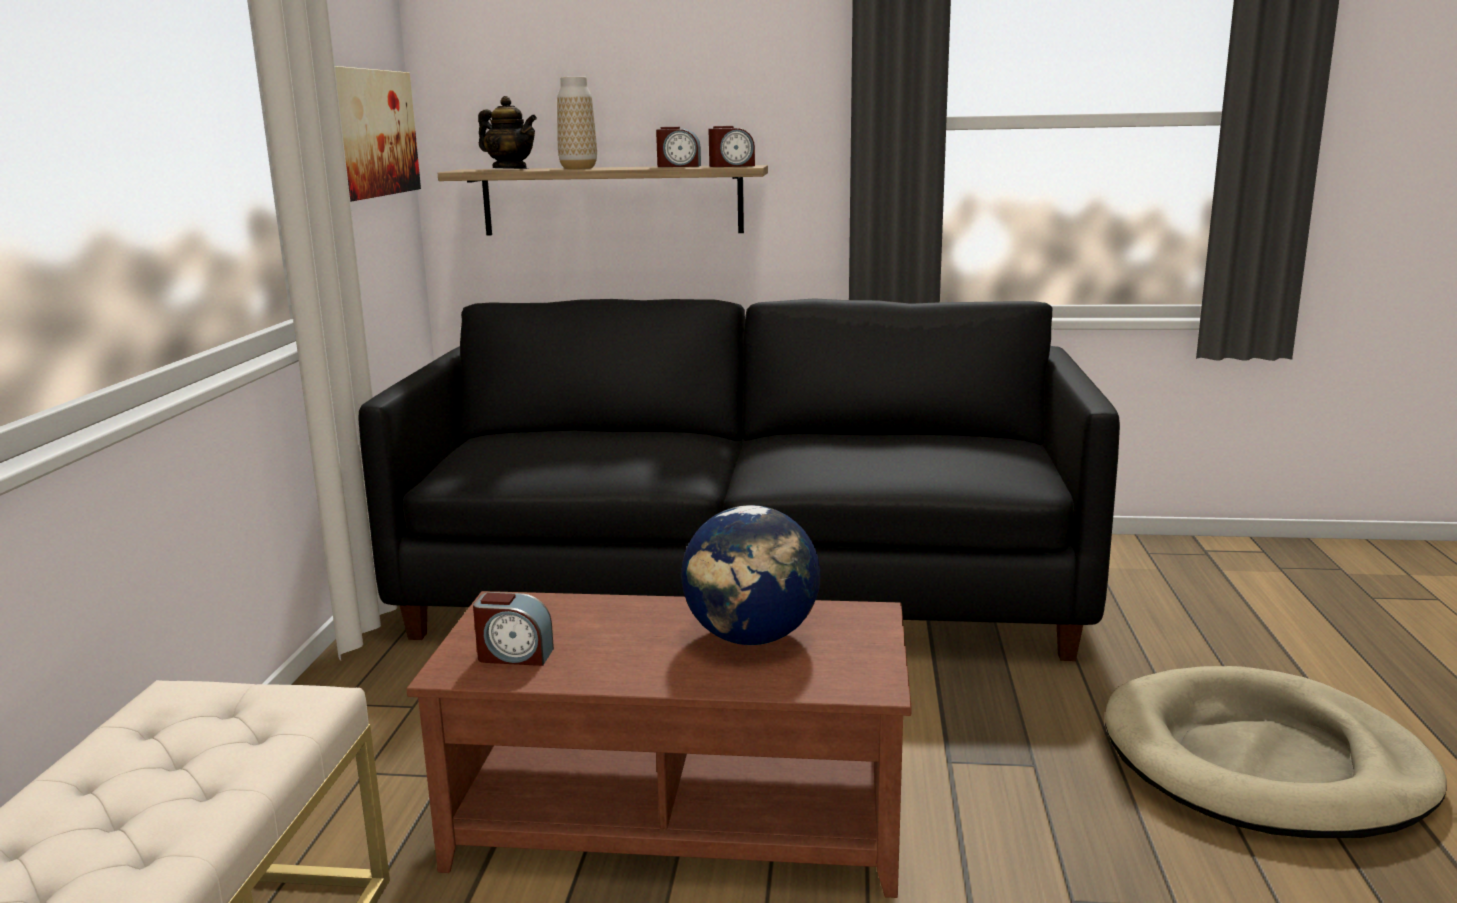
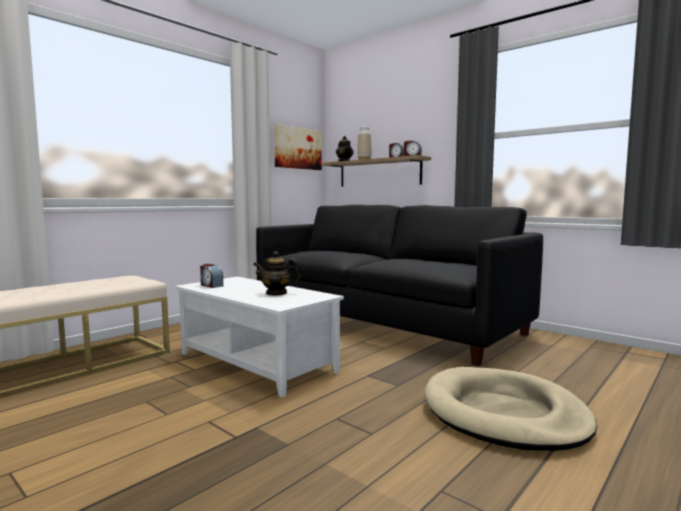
camera: 35 degrees right, 10 degrees down
brown coffee table [406,591,912,898] -> white coffee table [175,277,344,397]
globe [681,505,820,645] -> teapot [253,251,300,296]

